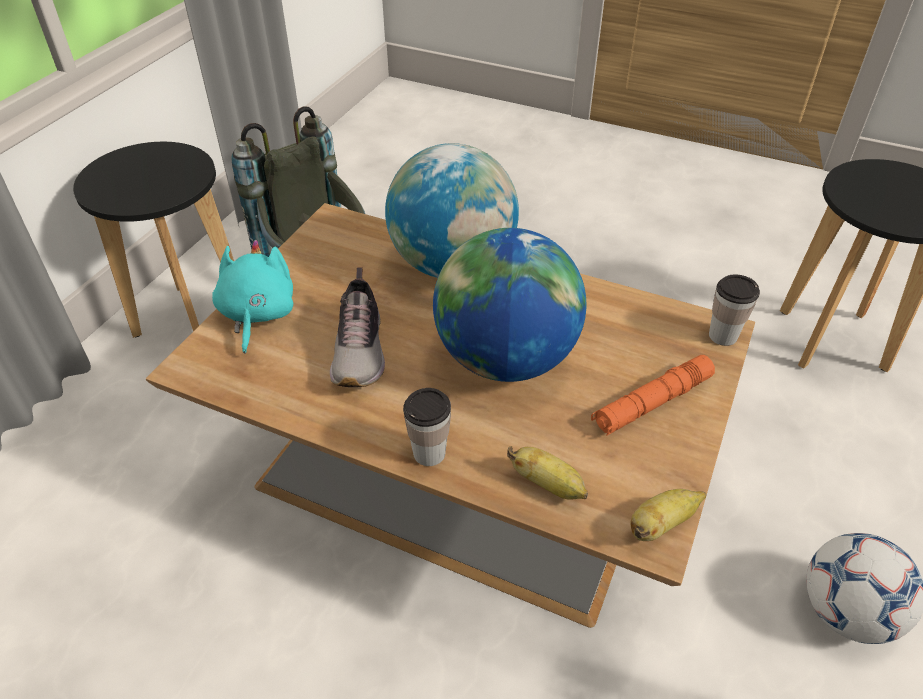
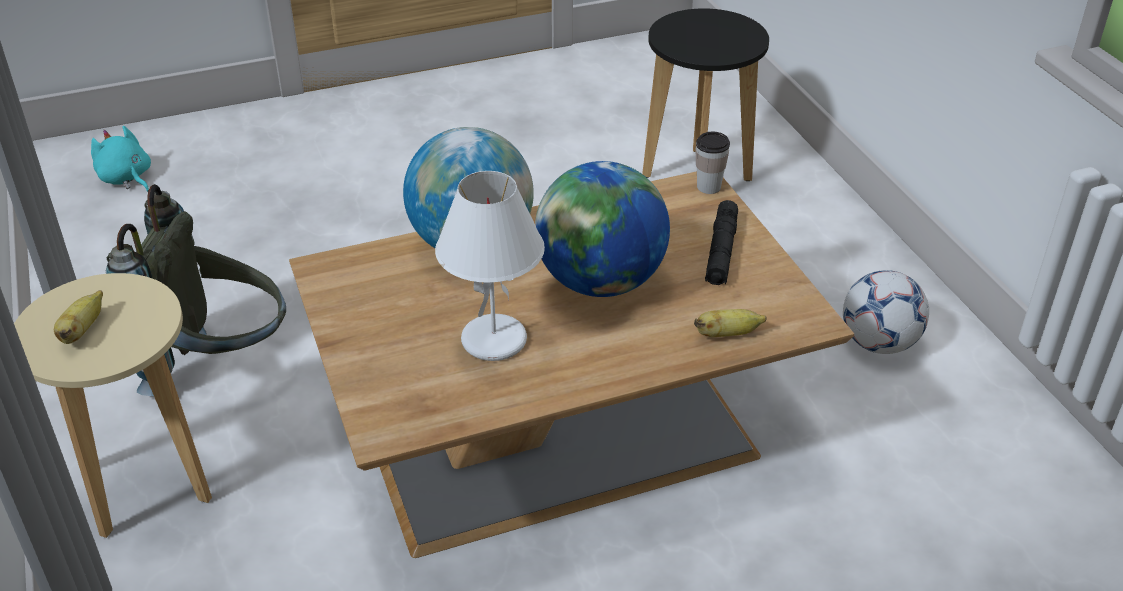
camera: 45 degrees left, 5 degrees down
black stool [73,142,234,338] -> beige stool [14,273,212,538]
turquoise plush toy [212,240,293,354] -> turquoise plush toy moved to [91,126,151,192]
shoe [330,267,385,387] -> white table lamp [435,171,545,361]
cup [403,388,451,466] -> none
orange flashlight [591,355,715,435] -> black flashlight [705,200,738,285]
banana [630,489,706,541] -> banana moved to [54,290,103,344]

